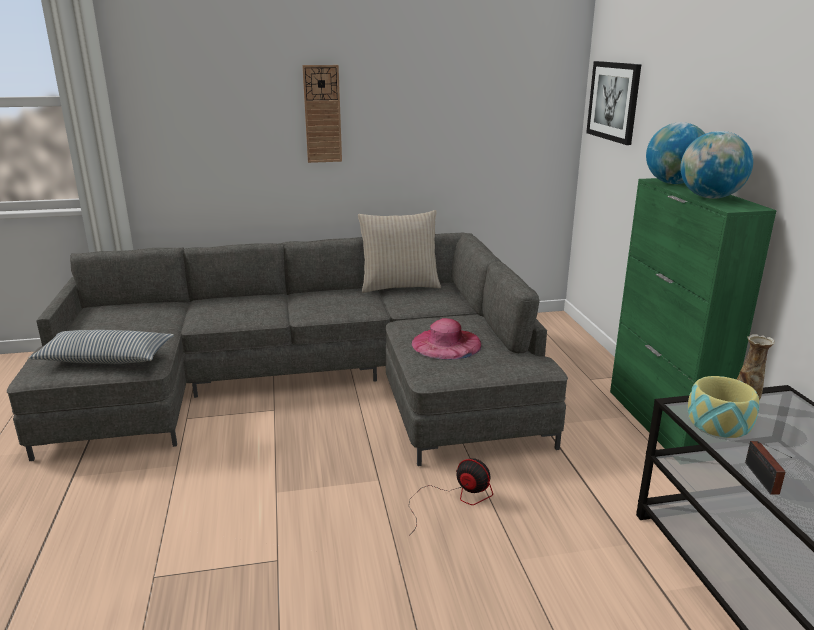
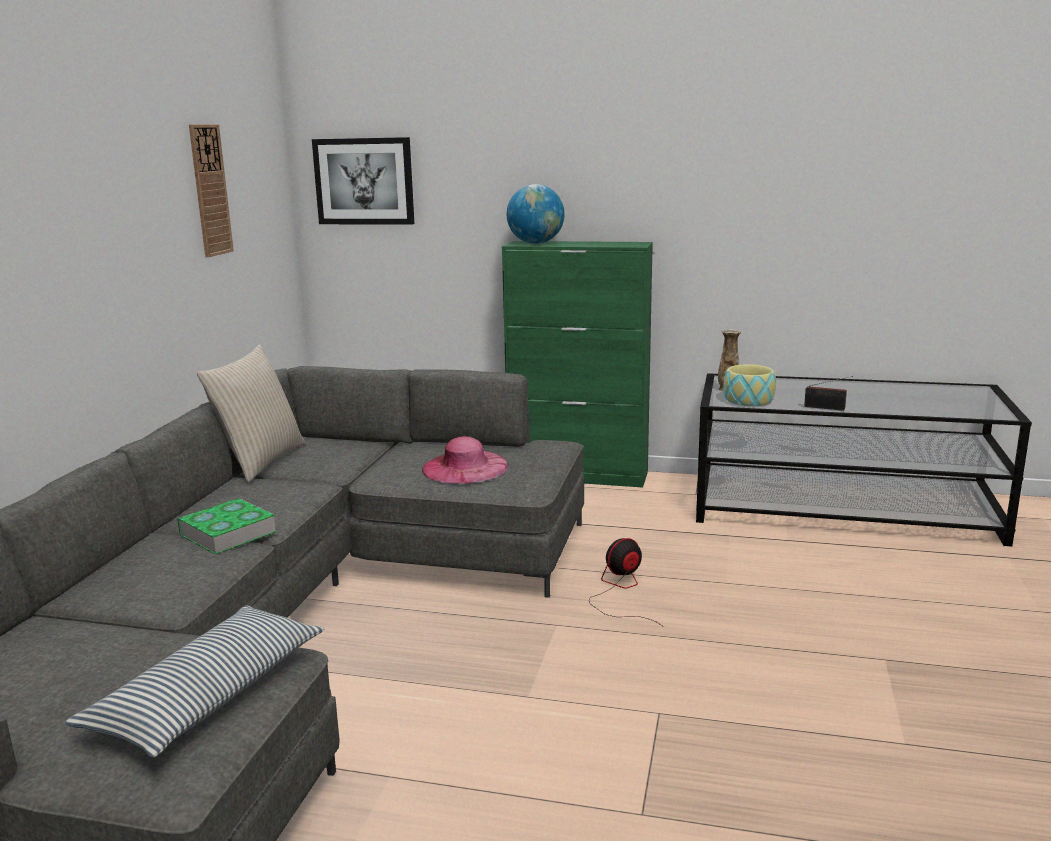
camera: 65 degrees left, 5 degrees down
wall clock [302,65,342,163] -> wall clock moved to [189,124,234,257]
globe [680,131,753,199] -> none
none -> book [177,498,277,555]

